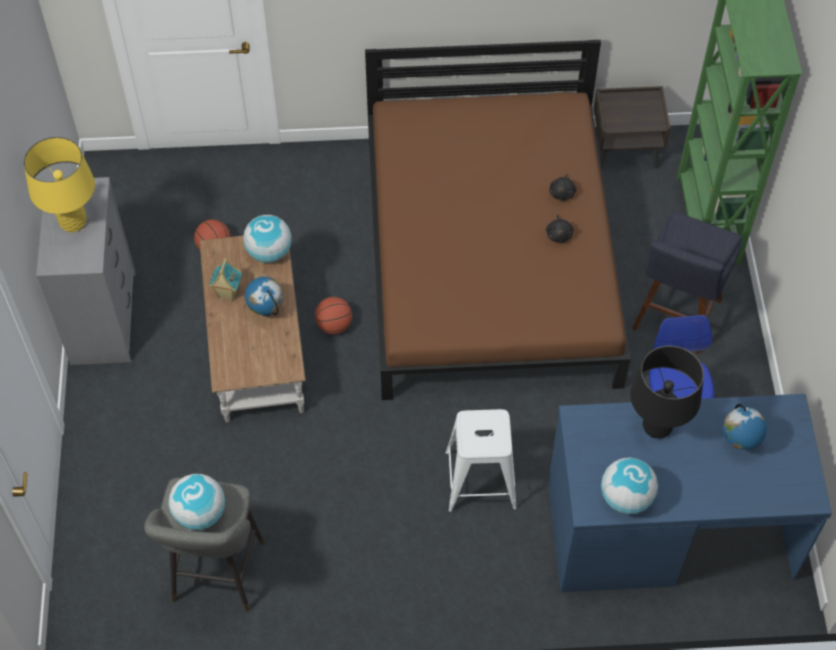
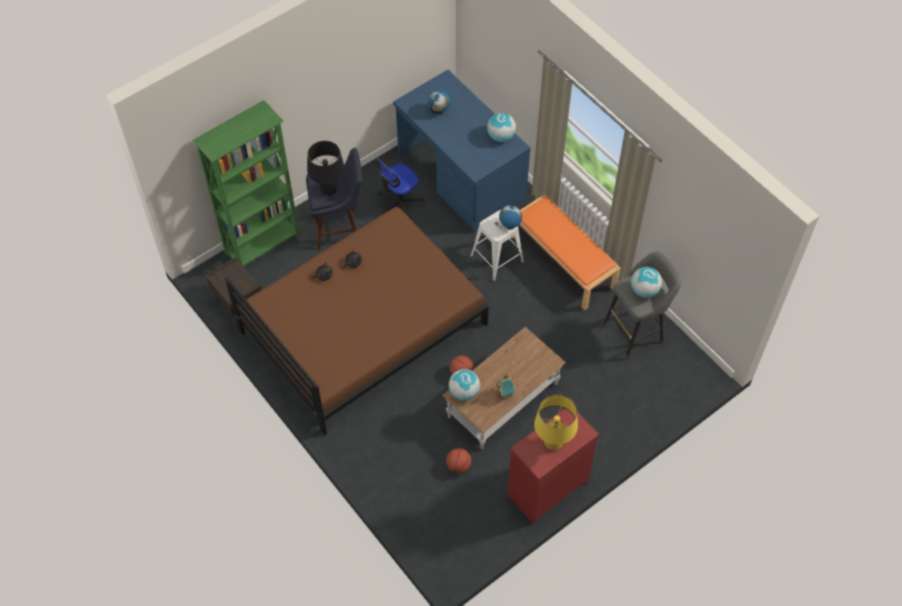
camera: 125 degrees left, 0 degrees up
grey dresser [36,177,136,365] -> red dresser [507,409,599,524]
globe [245,277,284,316] -> globe moved to [499,204,522,230]
black table lamp [630,346,704,439] -> black table lamp moved to [307,141,345,196]
none -> orange bench [512,194,621,311]

